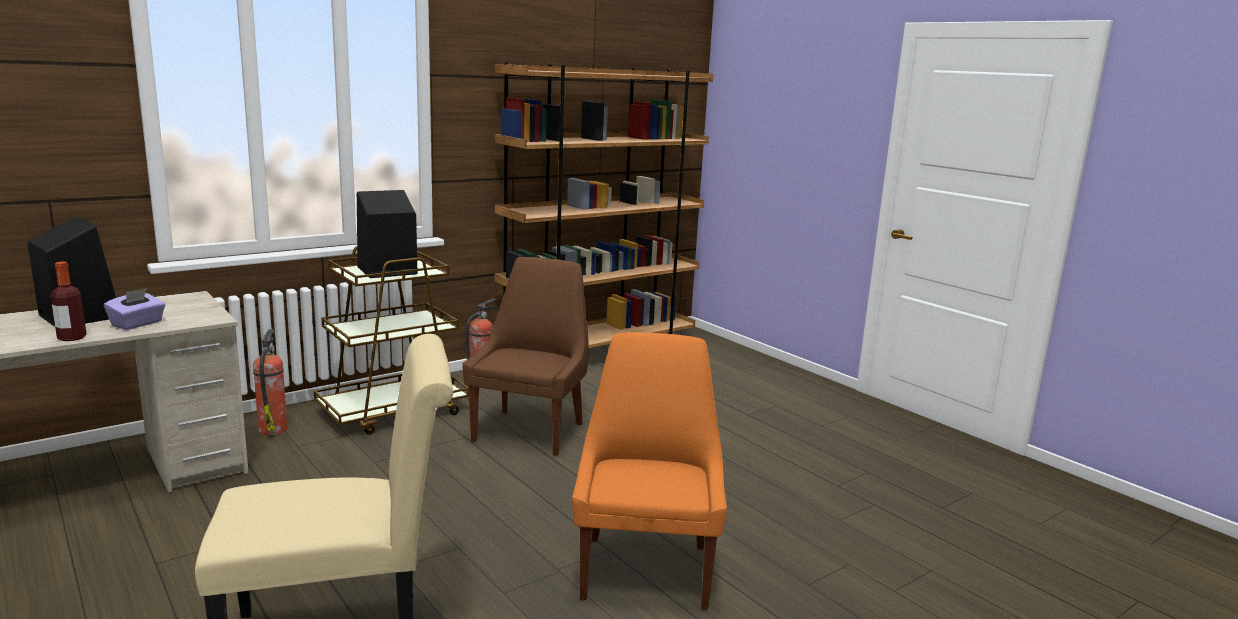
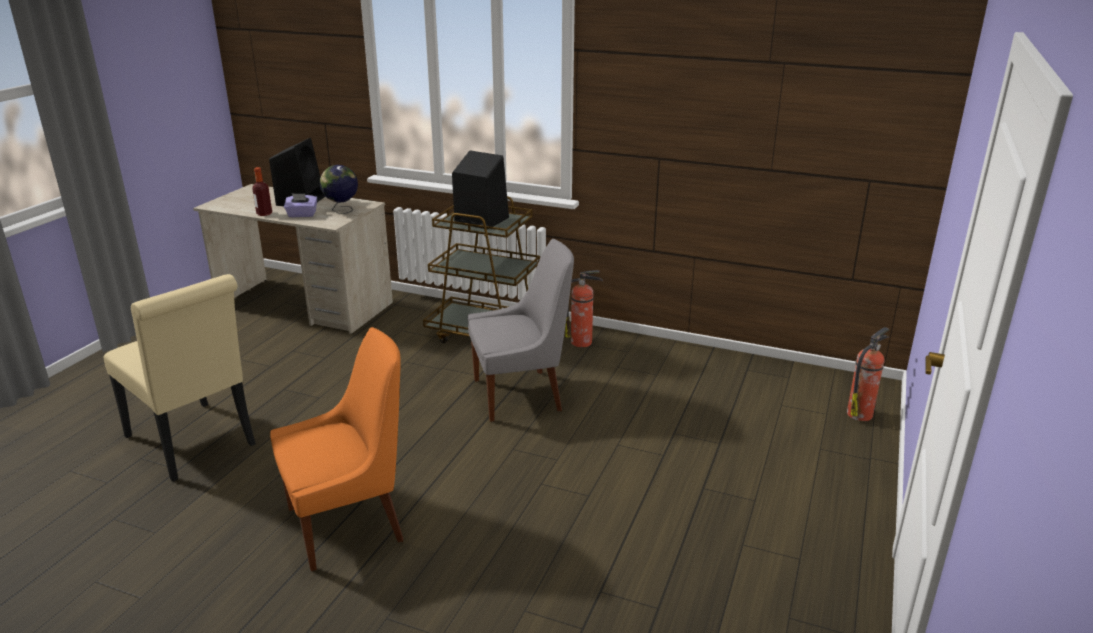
camera: 60 degrees right, 10 degrees up
fire extinguisher [253,329,287,435] -> fire extinguisher moved to [847,327,890,421]
brown chair [463,257,589,456] -> grey chair [468,239,574,422]
brown bookcase [494,62,713,348] -> none
none -> globe [320,165,358,214]

